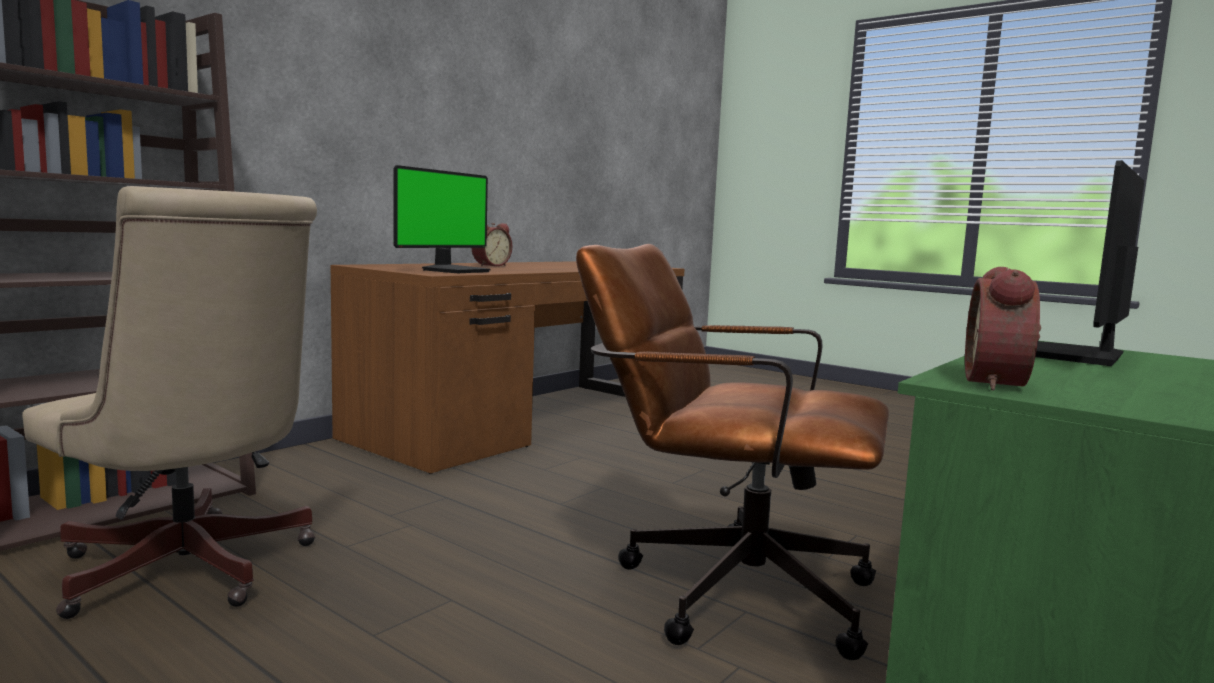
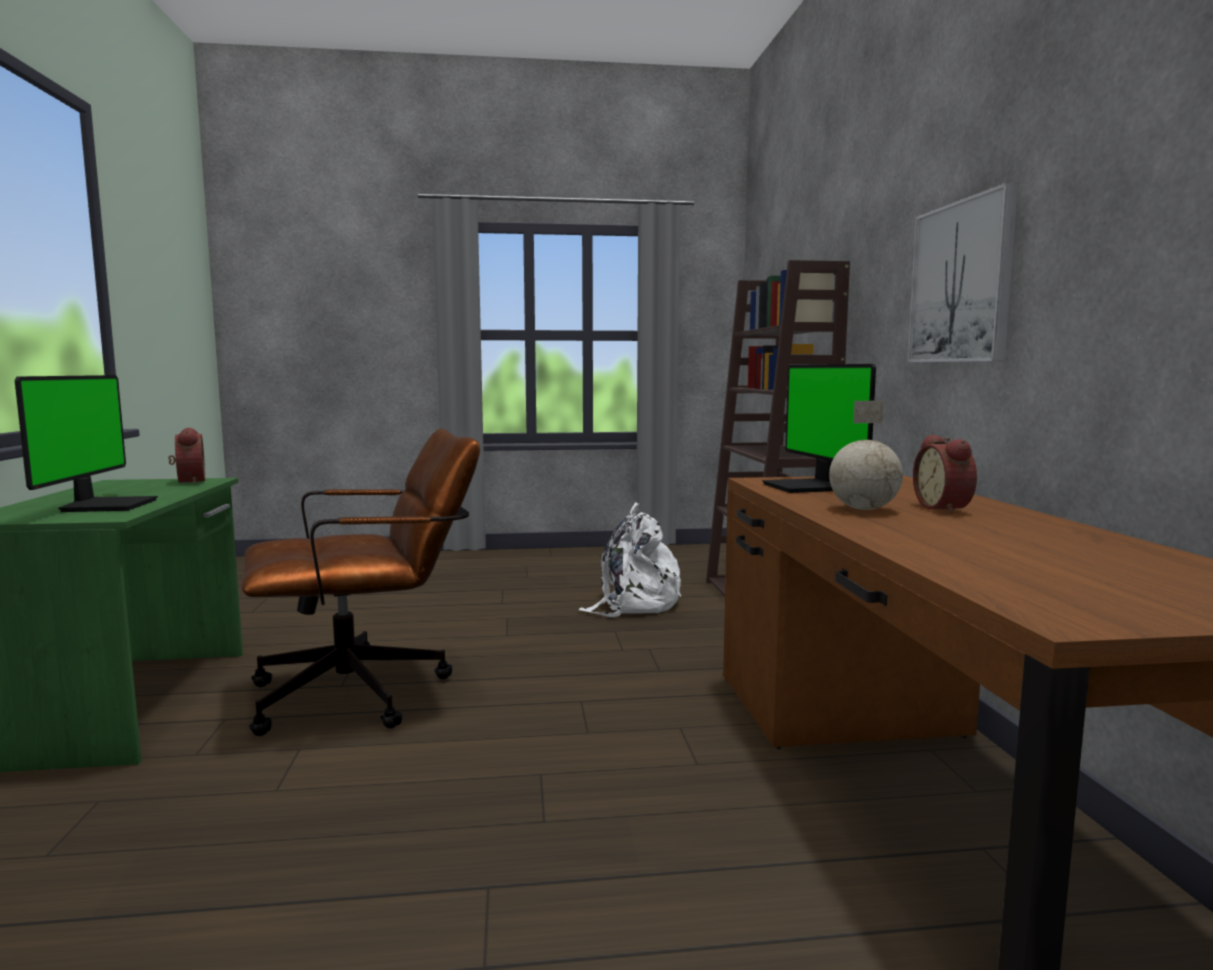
camera: 135 degrees right, 0 degrees up
beige office chair [22,186,317,619] -> white backpack [578,502,681,617]
none -> globe [829,401,903,510]
none -> picture [907,182,1019,363]

